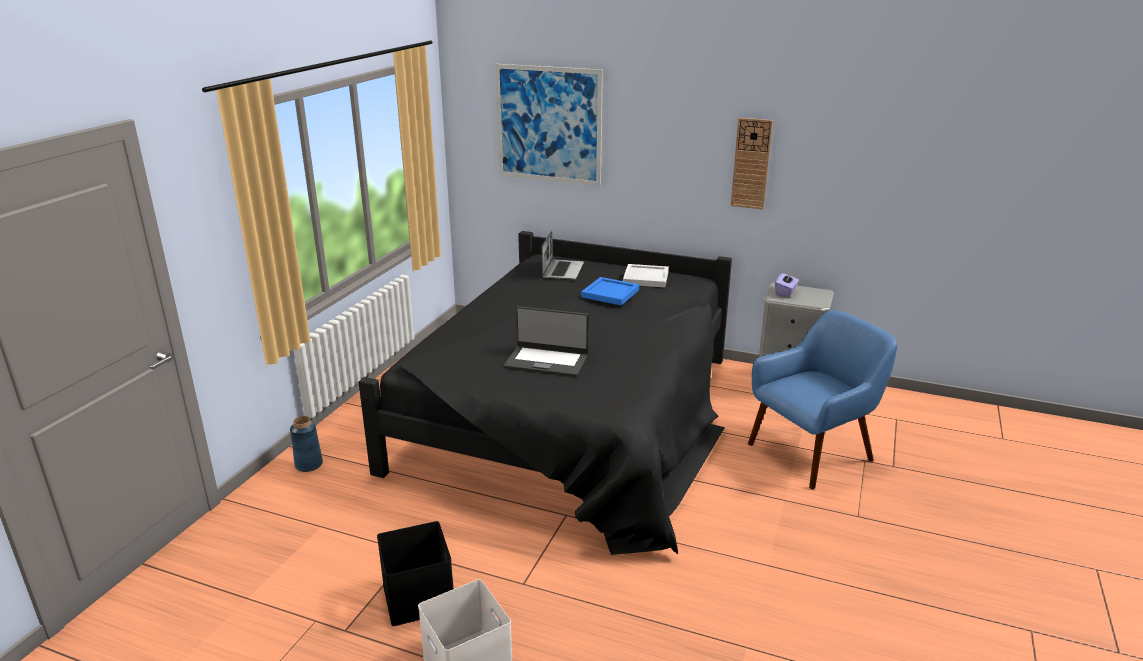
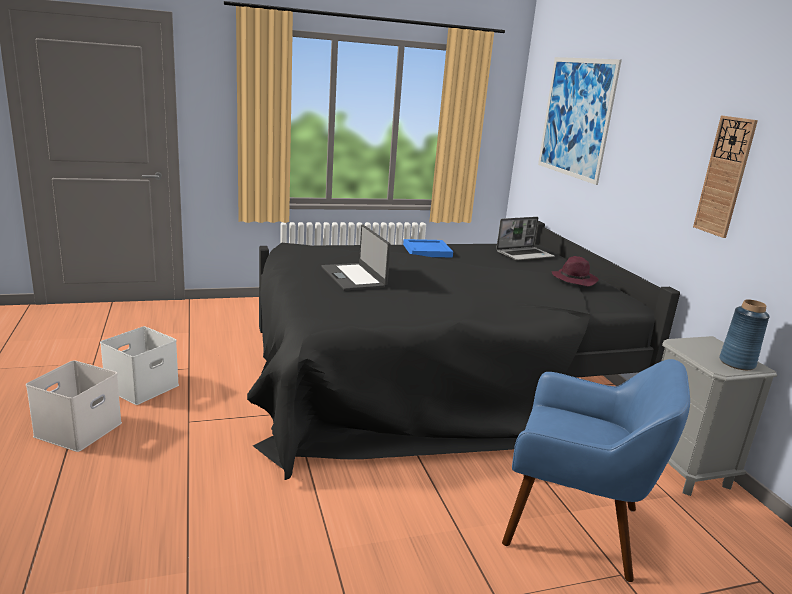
camera: 50 degrees right, 5 degrees down
blue vase [290,416,323,472] -> blue vase moved to [719,300,770,370]
black storage box [377,521,453,626] -> white storage box [100,326,179,405]
blue tray [581,277,639,305] -> blue tray moved to [403,239,453,257]
white tray [623,264,669,287] -> purple hat [552,256,599,287]
purple tissue box [775,272,799,297] -> none

